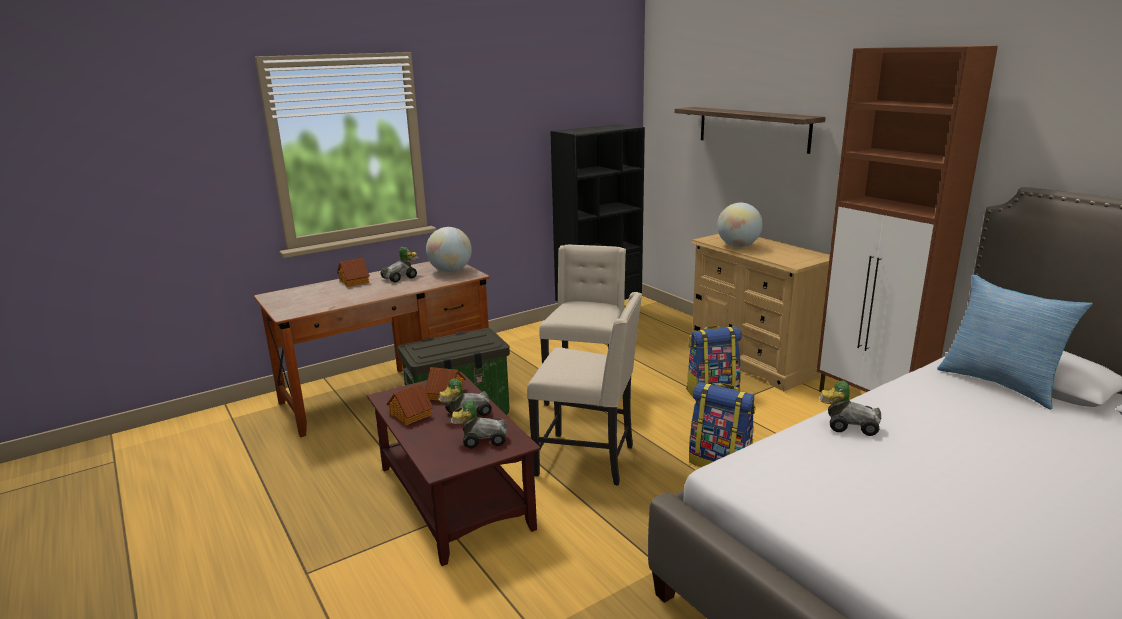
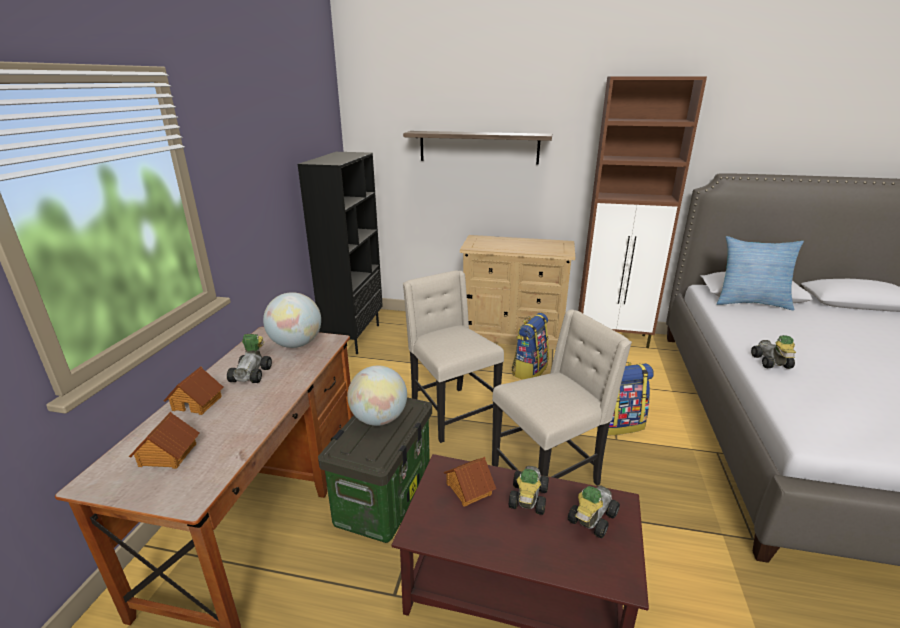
camera: 45 degrees left, 5 degrees up
toy house [387,383,434,425] -> toy house moved to [129,412,200,469]
globe [717,203,763,247] -> globe moved to [347,366,407,426]
toy car [819,381,881,436] -> toy car turned 60 degrees counterclockwise [751,335,796,369]

